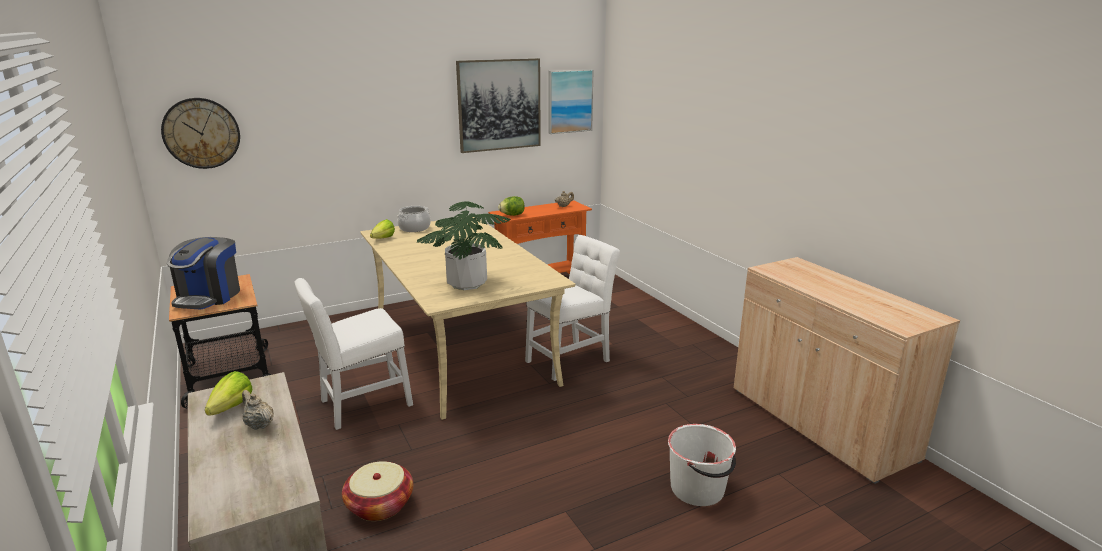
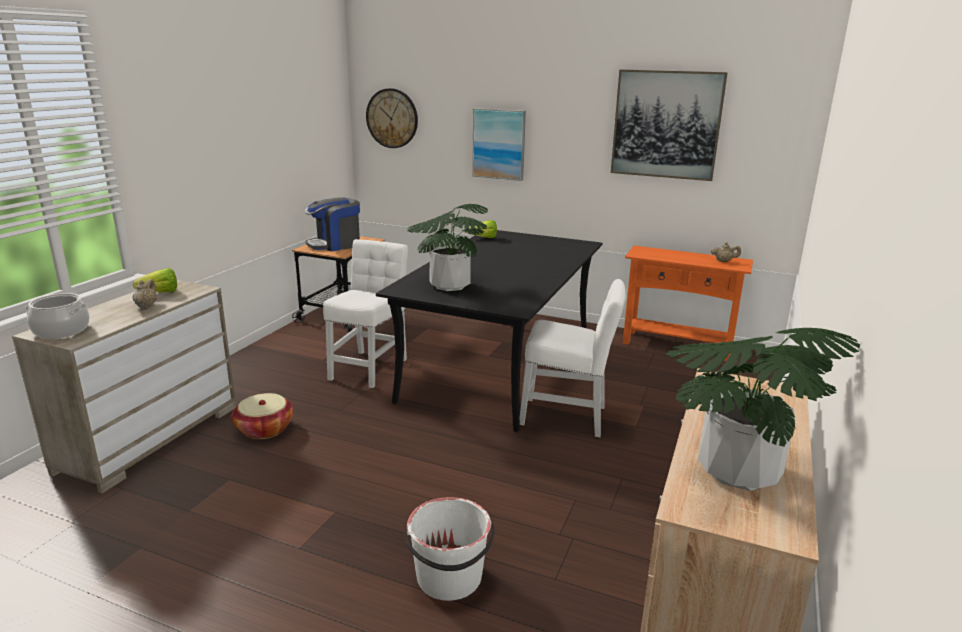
camera: 50 degrees right, 0 degrees up
white chair [295,278,413,430] -> white chair turned 90 degrees clockwise [323,239,408,388]
beige dining table [360,217,575,420] -> black dining table [376,230,602,432]
cooking pot [397,206,431,232] -> cooking pot moved to [25,293,89,339]
lettuce [498,196,525,216] -> none
picture [548,69,594,134] -> picture moved to [472,108,526,181]
none -> potted plant [666,328,860,491]

